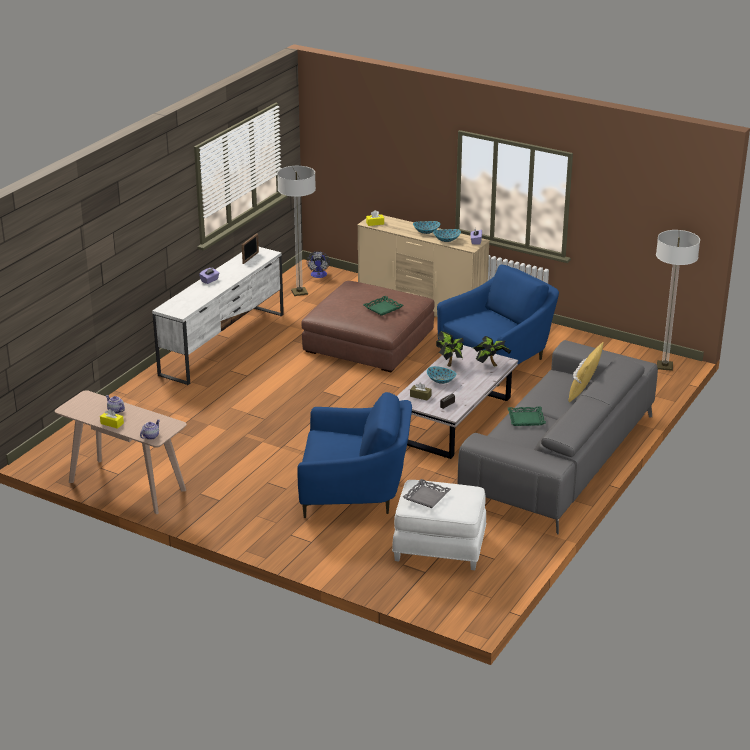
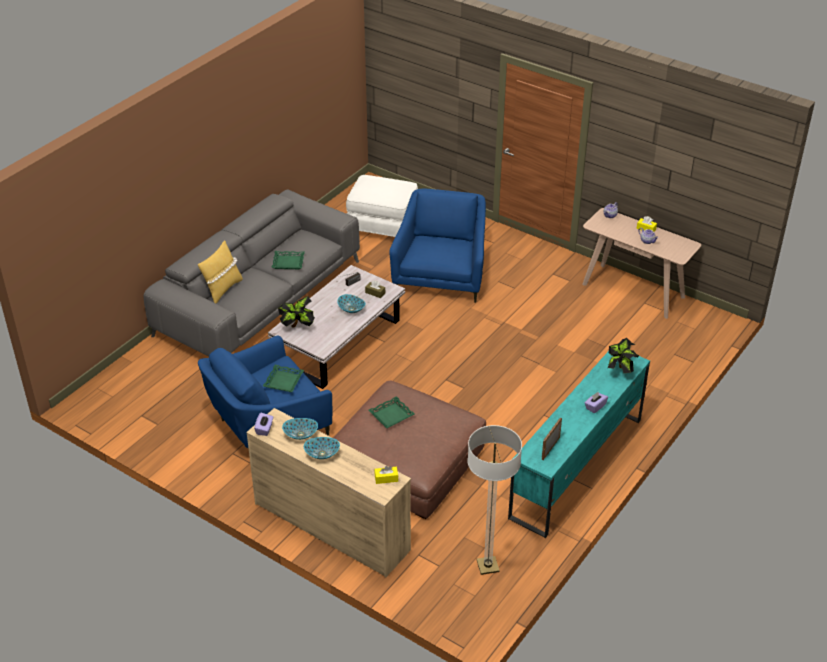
camera: 175 degrees left, 10 degrees up
white tv stand [152,247,284,385] -> turquoise tv stand [508,351,650,538]
blue armchair [297,392,412,518] -> blue armchair turned 90 degrees clockwise [389,189,486,303]
fan [307,251,330,278] -> none
grey tray [403,479,451,508] -> none
potted plant [436,331,464,367] -> potted plant moved to [608,338,639,373]
floor lamp [656,230,700,371] -> none
none -> green tray [263,364,304,392]

